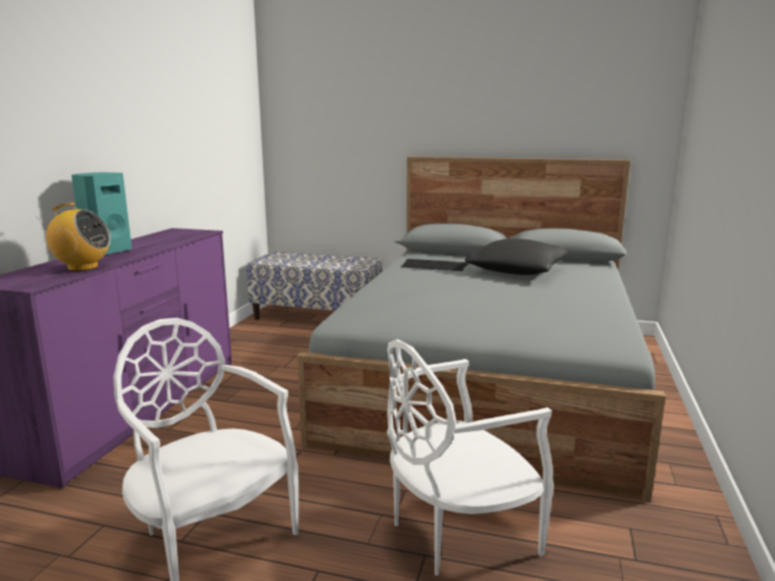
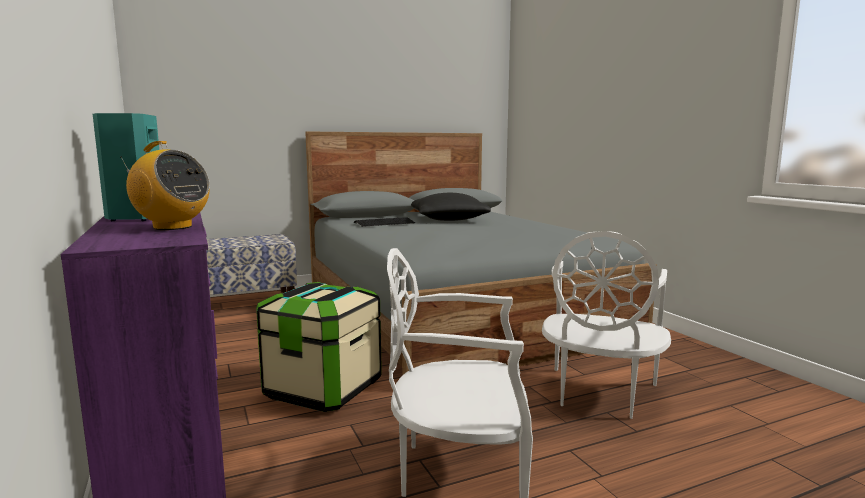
camera: 40 degrees left, 5 degrees down
radio [37,203,111,271] -> radio turned 60 degrees clockwise [120,141,210,230]
none -> storage box [256,282,382,412]

